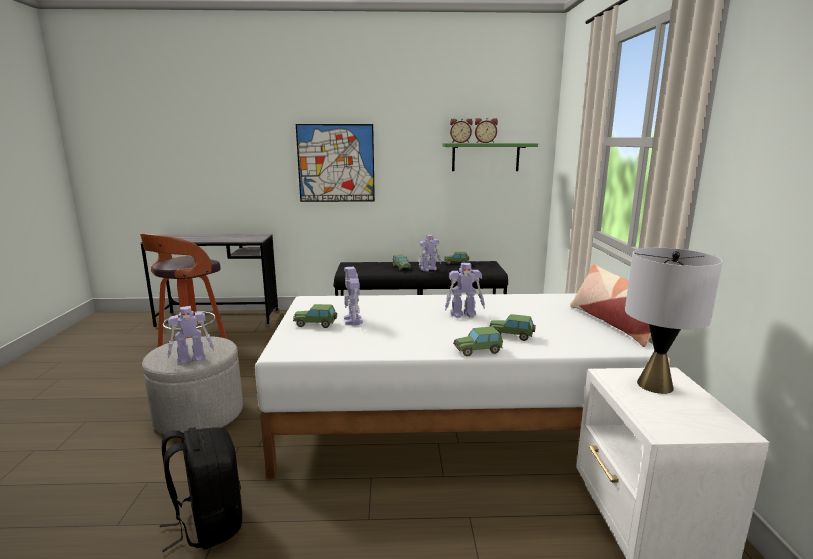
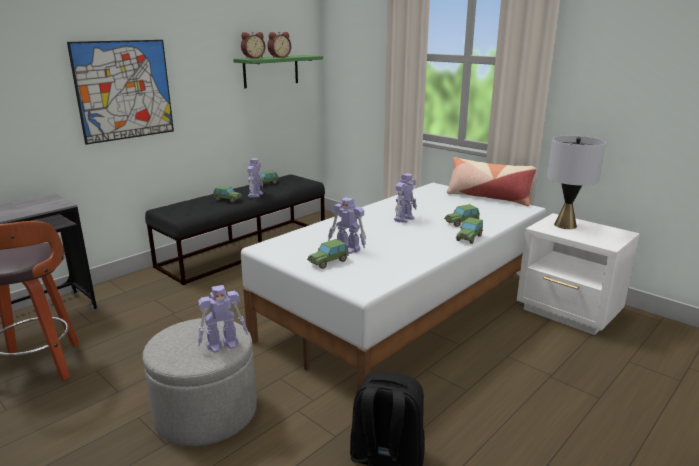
camera: 45 degrees left, 5 degrees up
toy robot [168,306,214,364] -> toy robot turned 45 degrees clockwise [198,285,248,353]

